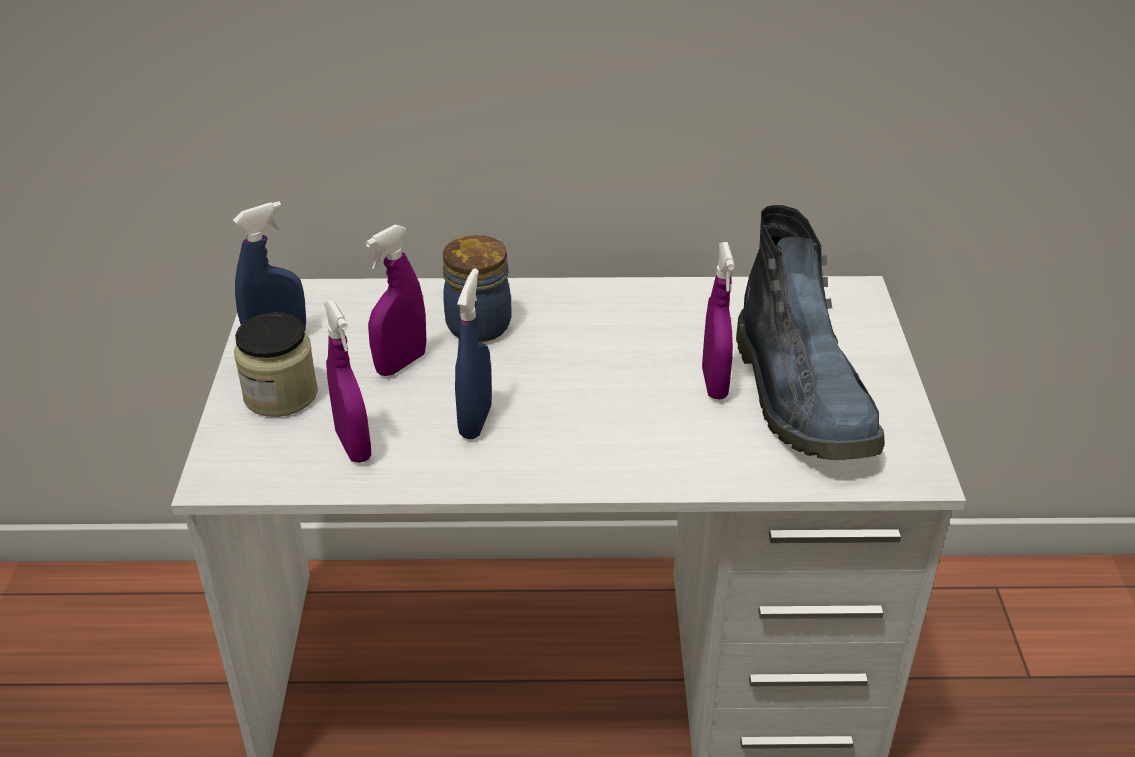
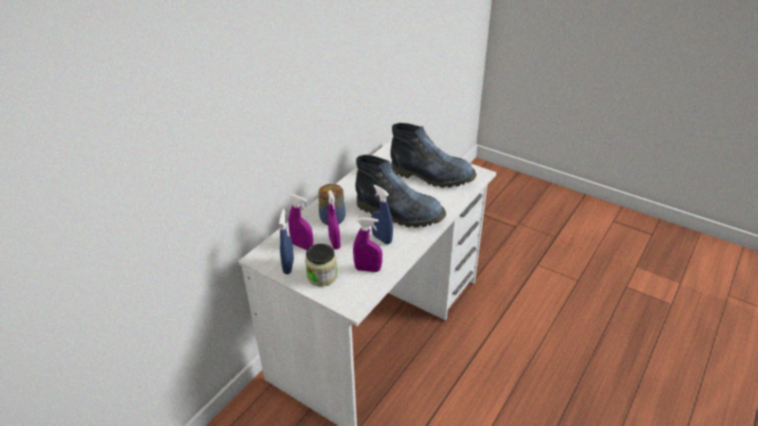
camera: 55 degrees left, 0 degrees up
purple spray bottle [702,242,734,399] -> purple spray bottle moved to [288,194,313,250]
none -> boot [355,155,446,228]

